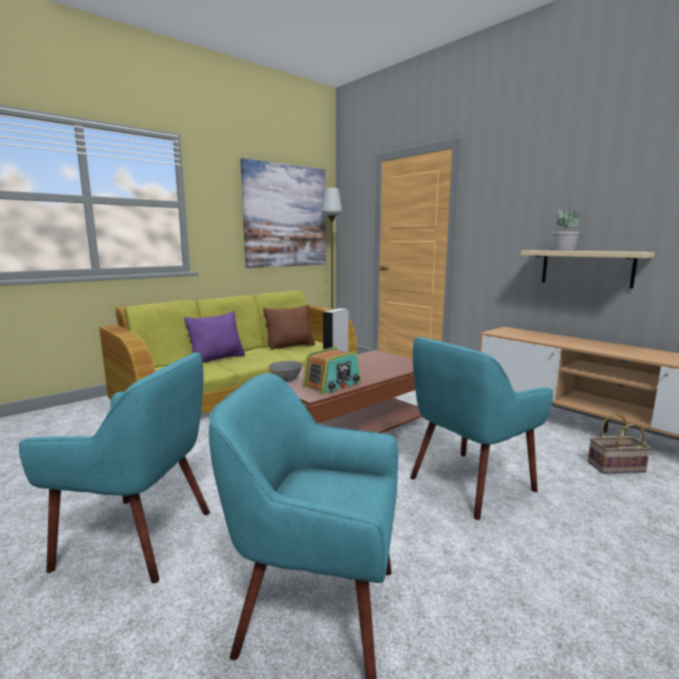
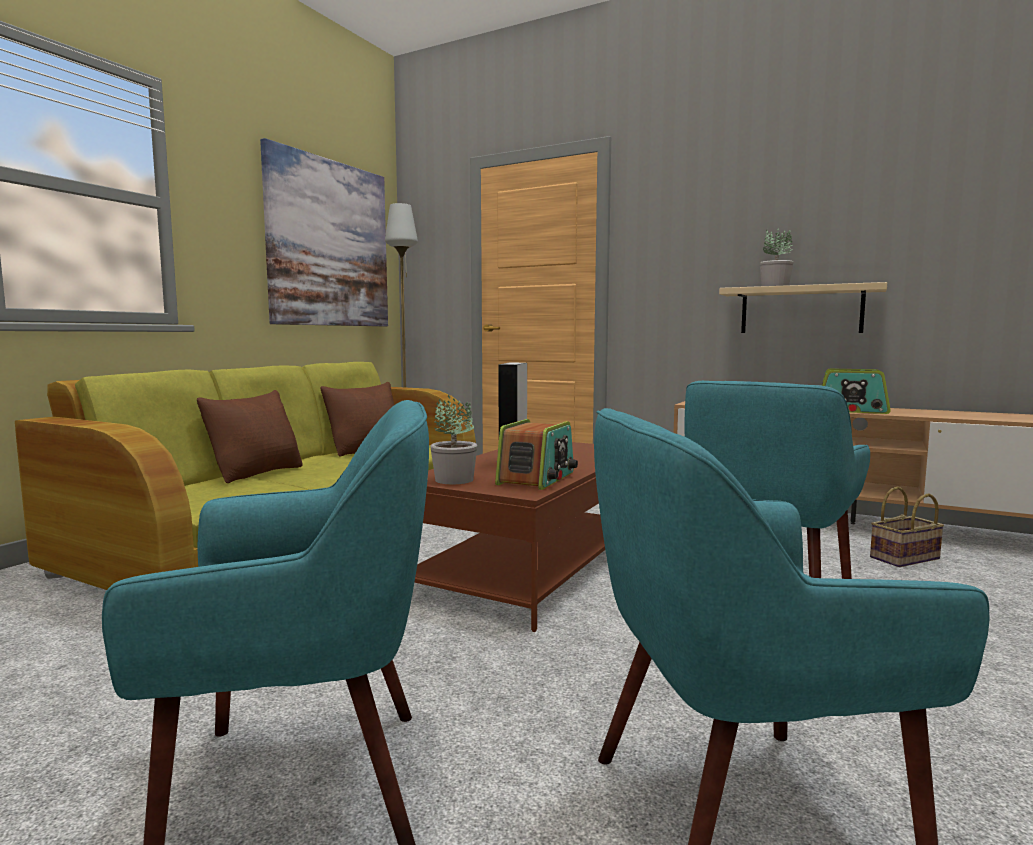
camera: 20 degrees left, 5 degrees down
purple pillow [184,311,245,363] -> brown pillow [197,390,303,483]
grey bowl [269,361,302,382] -> potted plant [430,395,477,484]
none -> radio [821,368,891,414]

